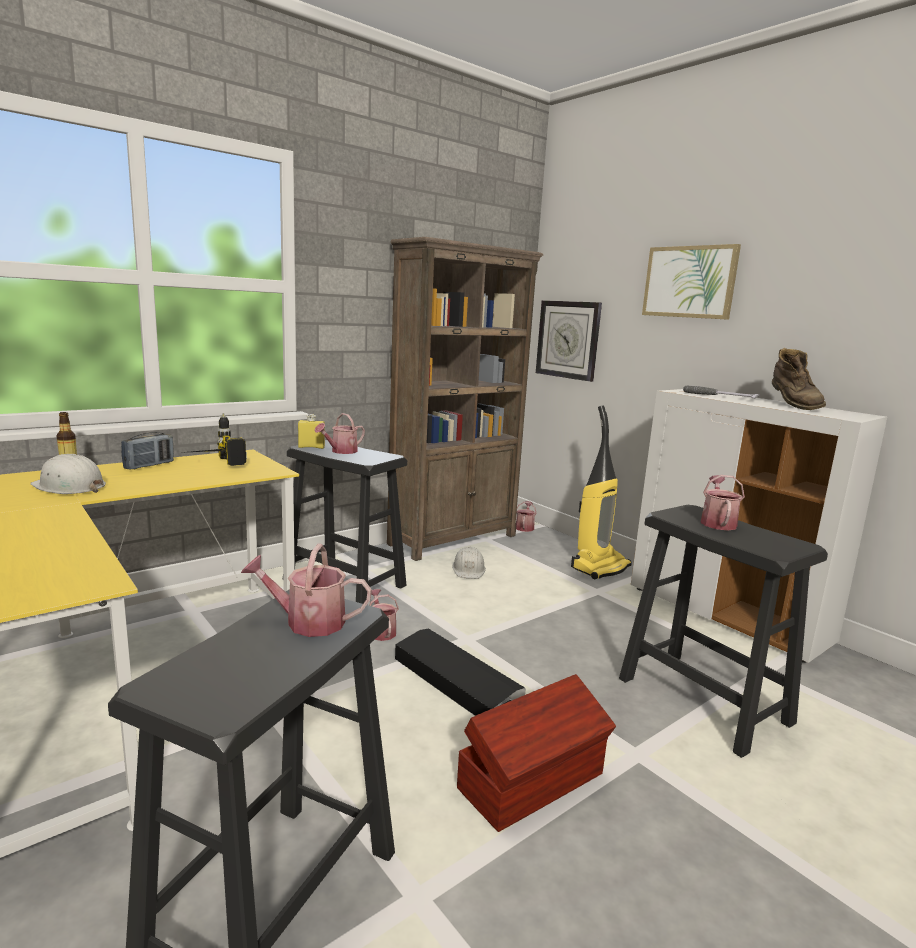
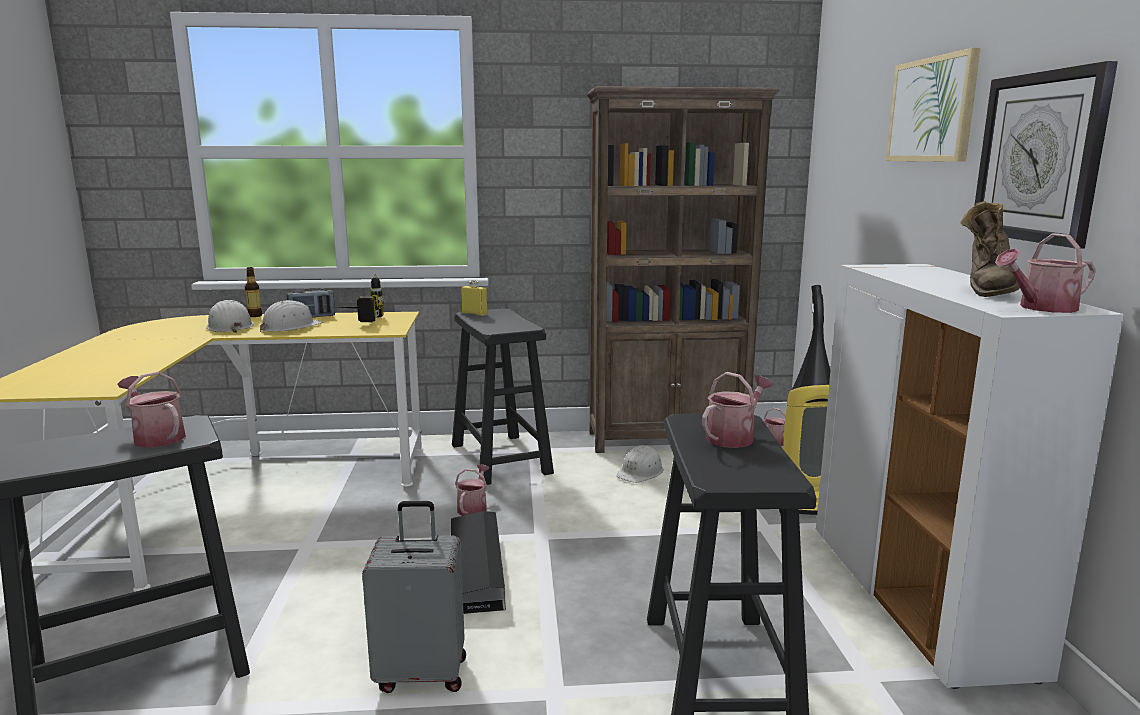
camera: 35 degrees right, 0 degrees up
watering can [314,413,365,454] -> watering can moved to [995,233,1096,313]
brown storage box [457,674,616,832] -> grey suitcase [362,501,466,693]
wall clock [536,300,602,382] -> wall clock moved to [971,61,1118,249]
hammer [683,386,760,398] -> none
none -> white hard hat [260,300,323,332]

